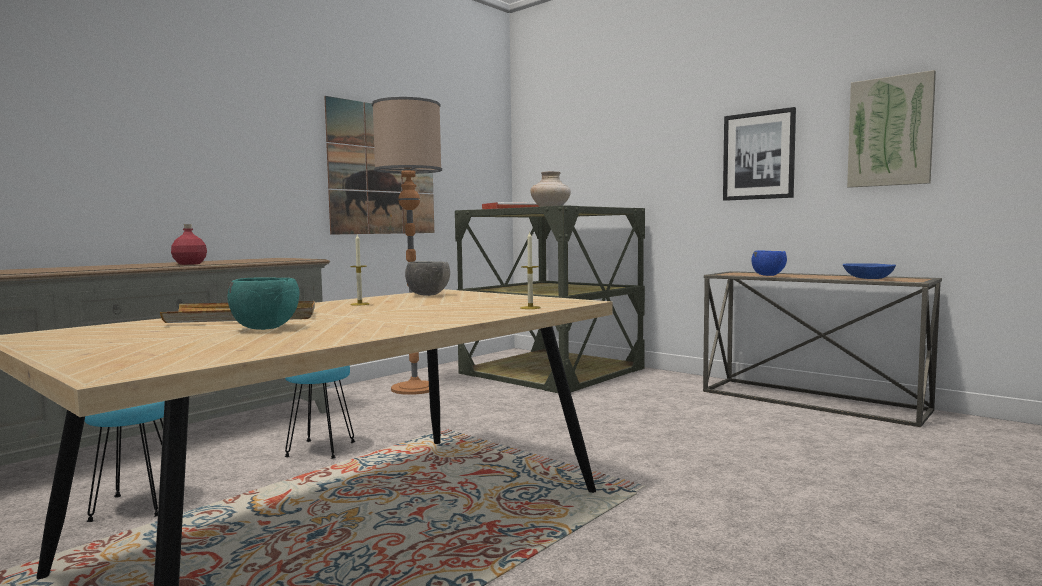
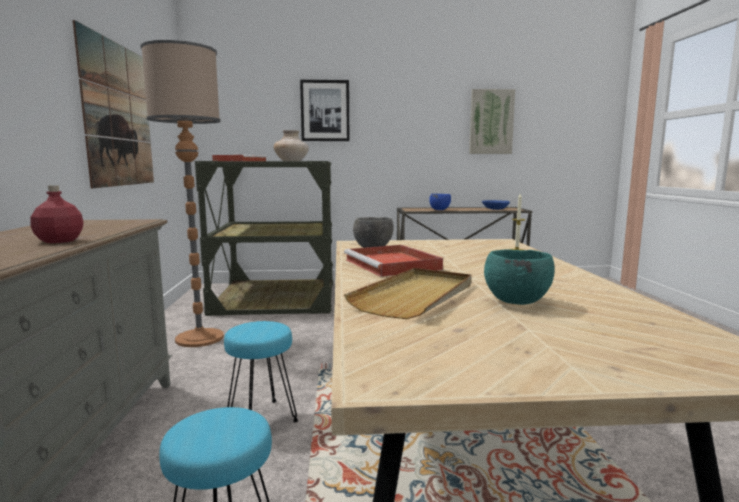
camera: 45 degrees left, 5 degrees up
candle [350,235,369,306] -> red tray [344,245,443,277]
picture [723,107,796,201] -> picture moved to [300,80,349,141]

